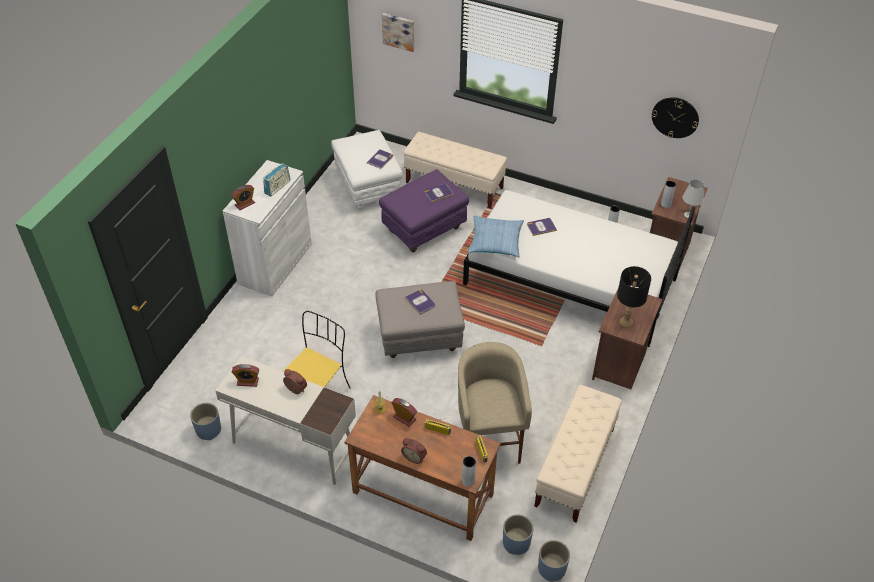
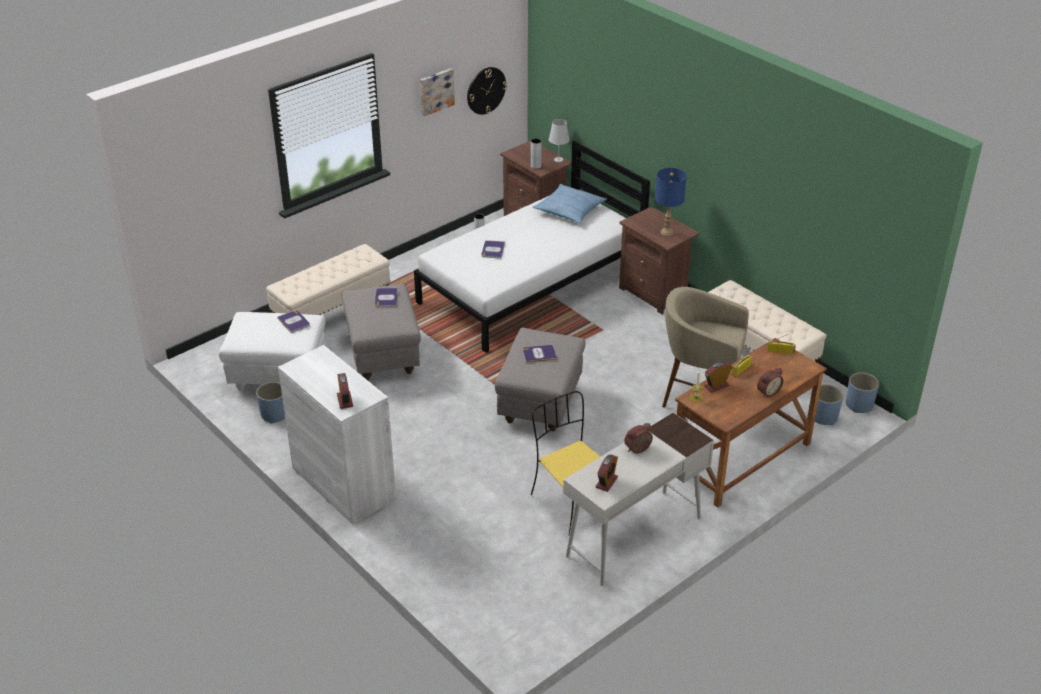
camera: 65 degrees left, 10 degrees down
blue planter [190,403,221,440] -> blue planter moved to [256,382,285,423]
radio [263,163,290,197] -> none
purple ottoman [379,169,469,252] -> grey ottoman [342,284,421,380]
picture [382,13,414,52] -> picture moved to [420,68,455,116]
grey vase [462,456,476,487] -> none
pillow [468,215,524,258] -> pillow moved to [532,184,607,224]
black table lamp [617,266,651,327] -> blue table lamp [655,168,687,236]

